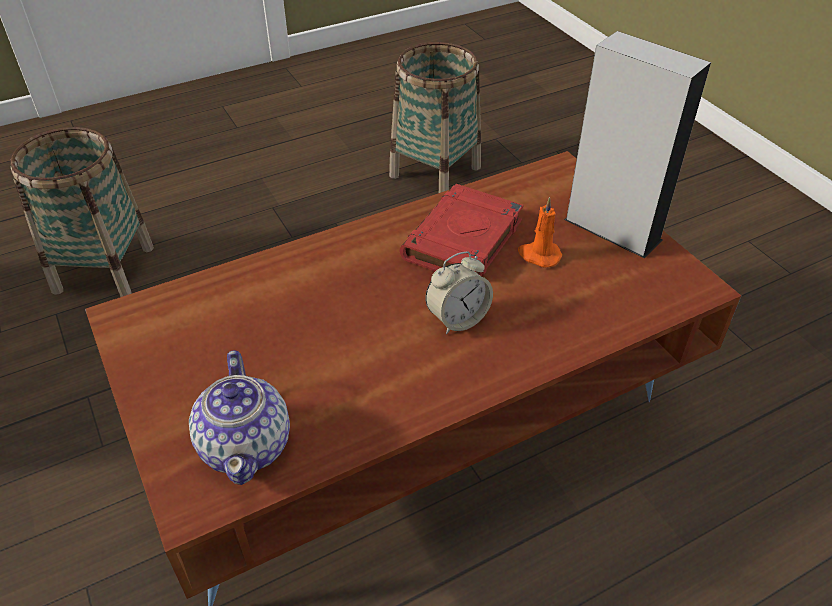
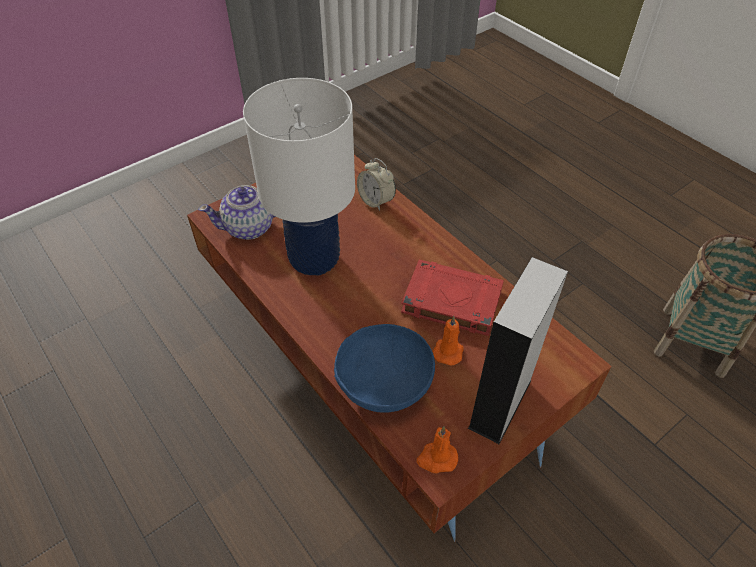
camera: 80 degrees right, 5 degrees up
basket [11,127,154,297] -> none
alarm clock [426,251,493,334] -> alarm clock moved to [357,158,396,211]
none -> white table lamp [243,78,355,275]
none -> blue bowl [334,324,435,413]
none -> orange candle [417,426,458,473]

